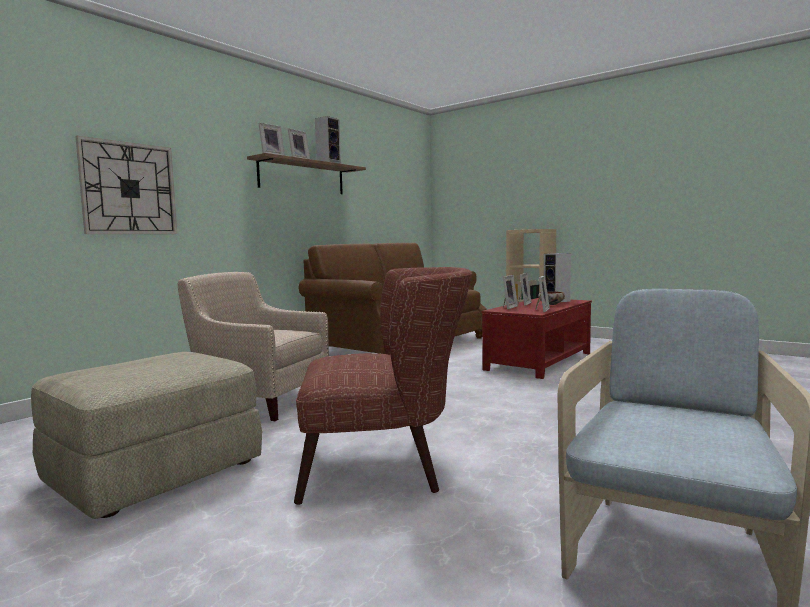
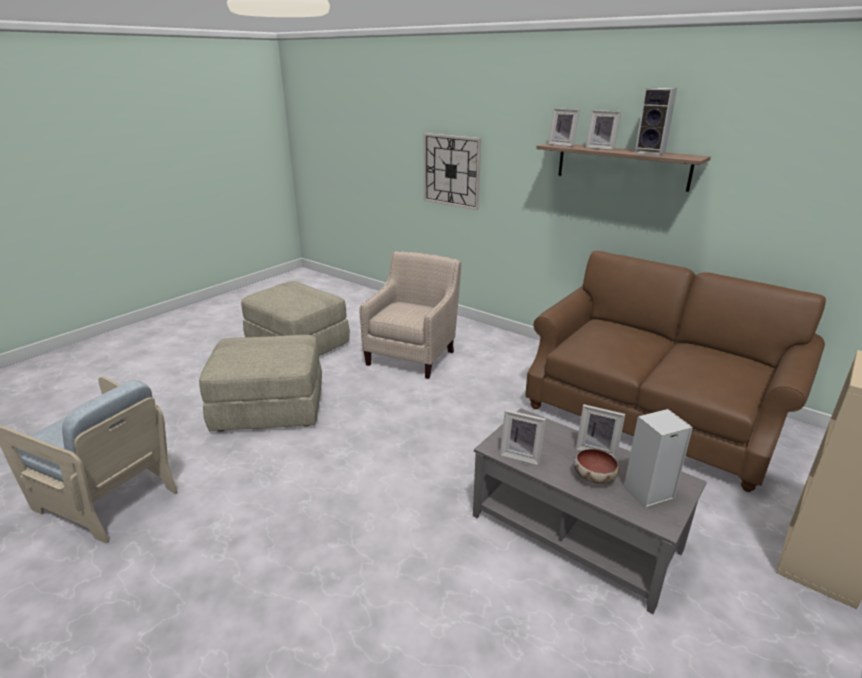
camera: 90 degrees right, 20 degrees up
brown armchair [294,267,472,505] -> beige ottoman [199,335,322,432]
red coffee table [482,298,592,379] -> grey coffee table [473,408,707,614]
picture frame [503,275,518,310] -> none

